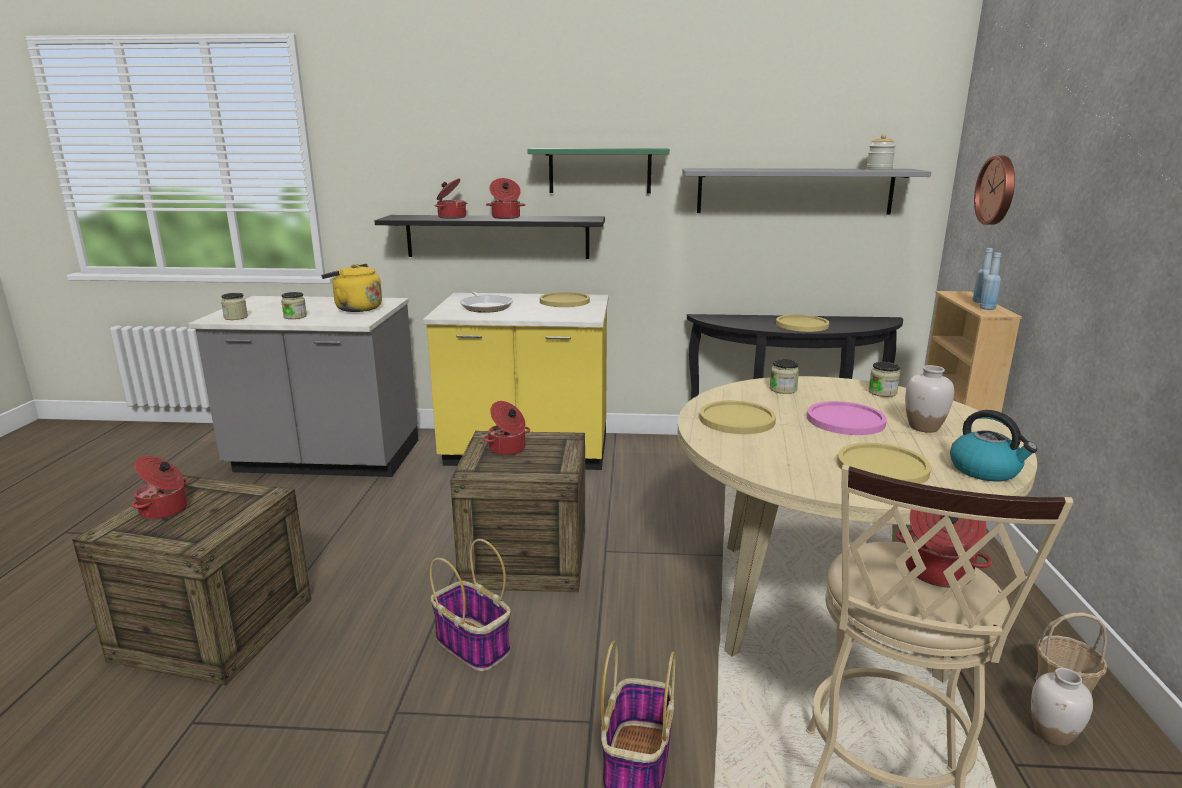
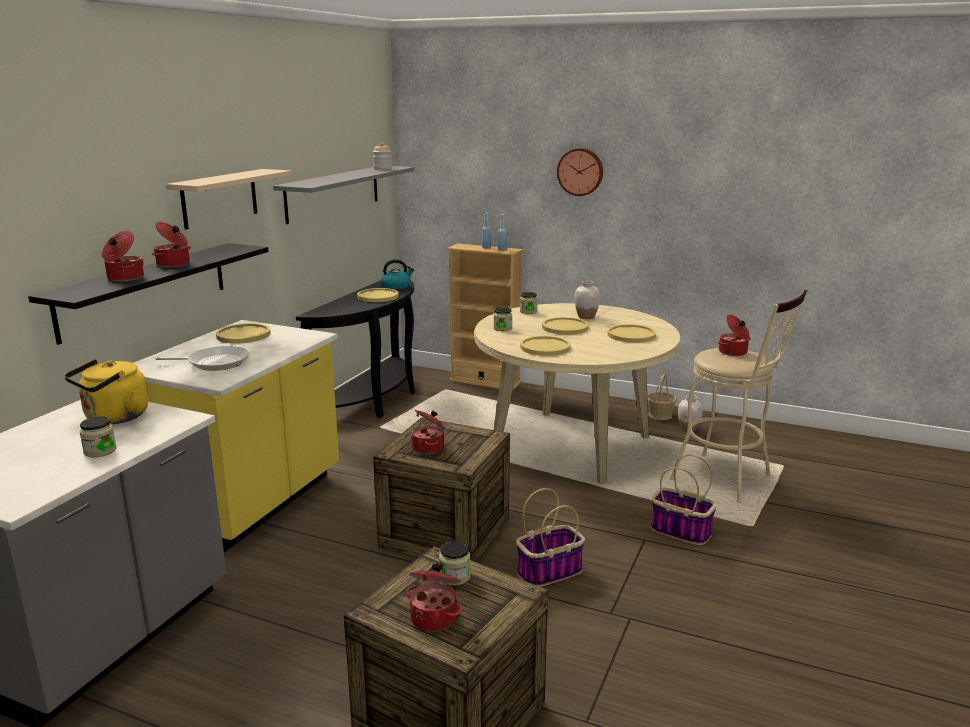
camera: 70 degrees left, 0 degrees up
jar [221,293,248,320] -> jar moved to [439,541,471,585]
green shelf [527,148,670,194] -> beige shelf [166,169,292,230]
pink plate [807,401,887,435] -> yellow plate [542,317,589,335]
kettle [950,410,1037,481] -> kettle moved to [381,259,414,290]
wall clock [974,155,1015,225] -> wall clock moved to [557,148,603,196]

